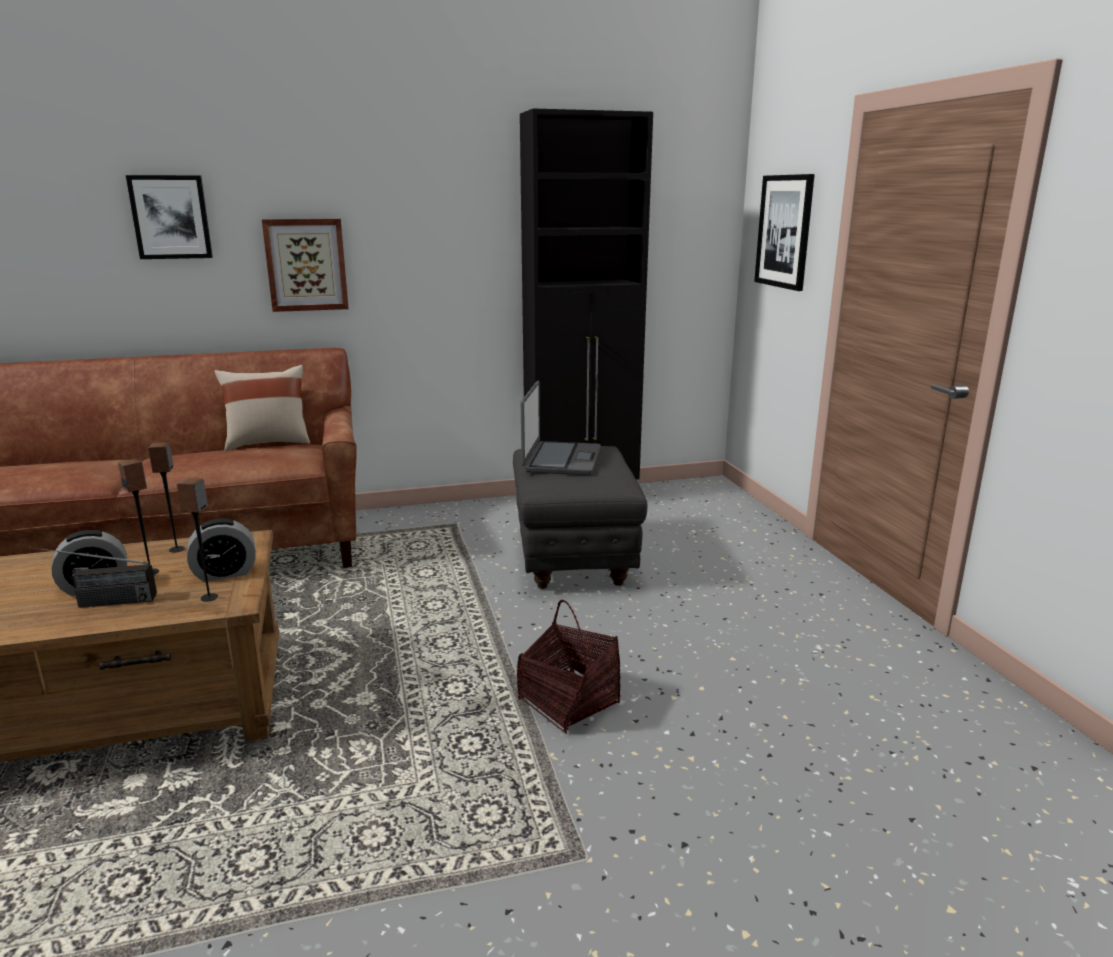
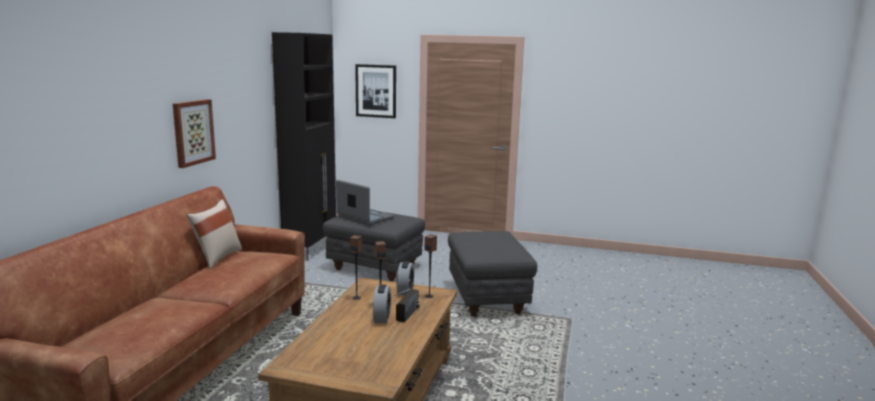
camera: 60 degrees left, 5 degrees down
picture [126,175,213,259] -> none
basket [517,600,621,734] -> grey ottoman [448,231,537,316]

